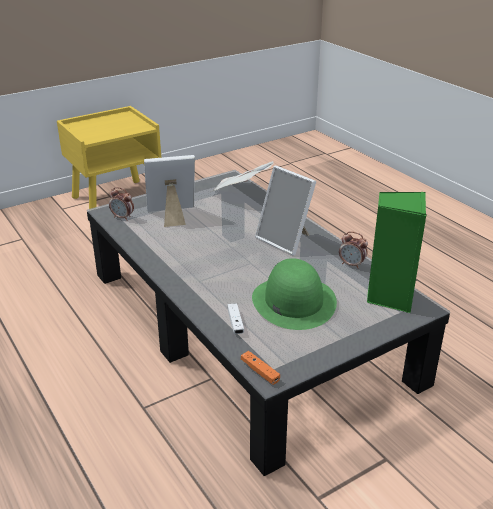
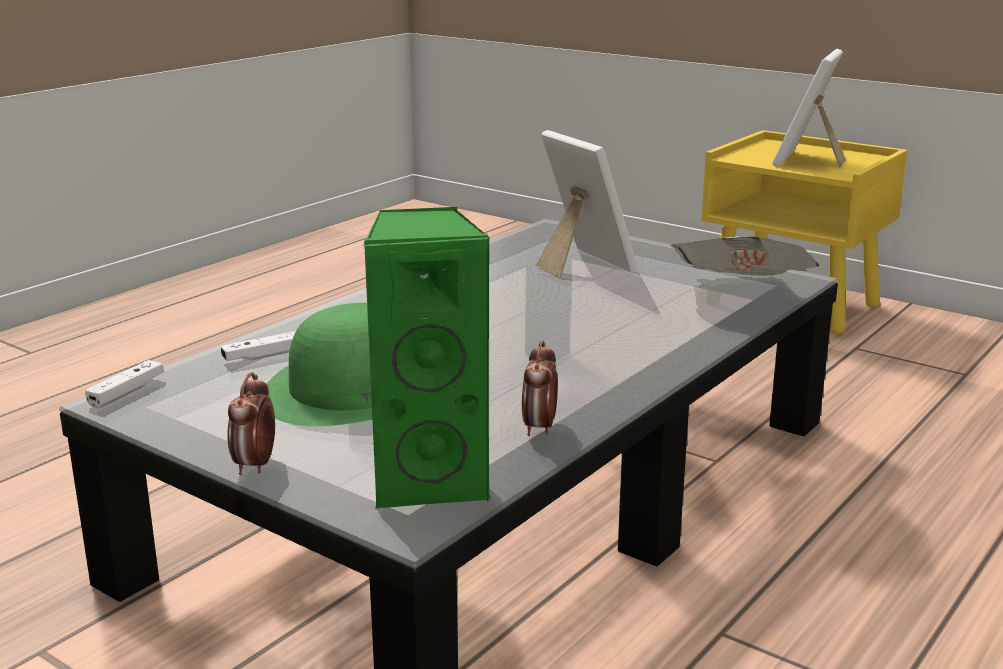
camera: 70 degrees right, 10 degrees down
alarm clock [109,187,134,221] -> alarm clock moved to [228,372,275,475]
orange game controller [241,351,280,385] -> white game controller [85,360,164,408]
picture frame [255,165,316,256] -> picture frame moved to [772,49,846,168]

